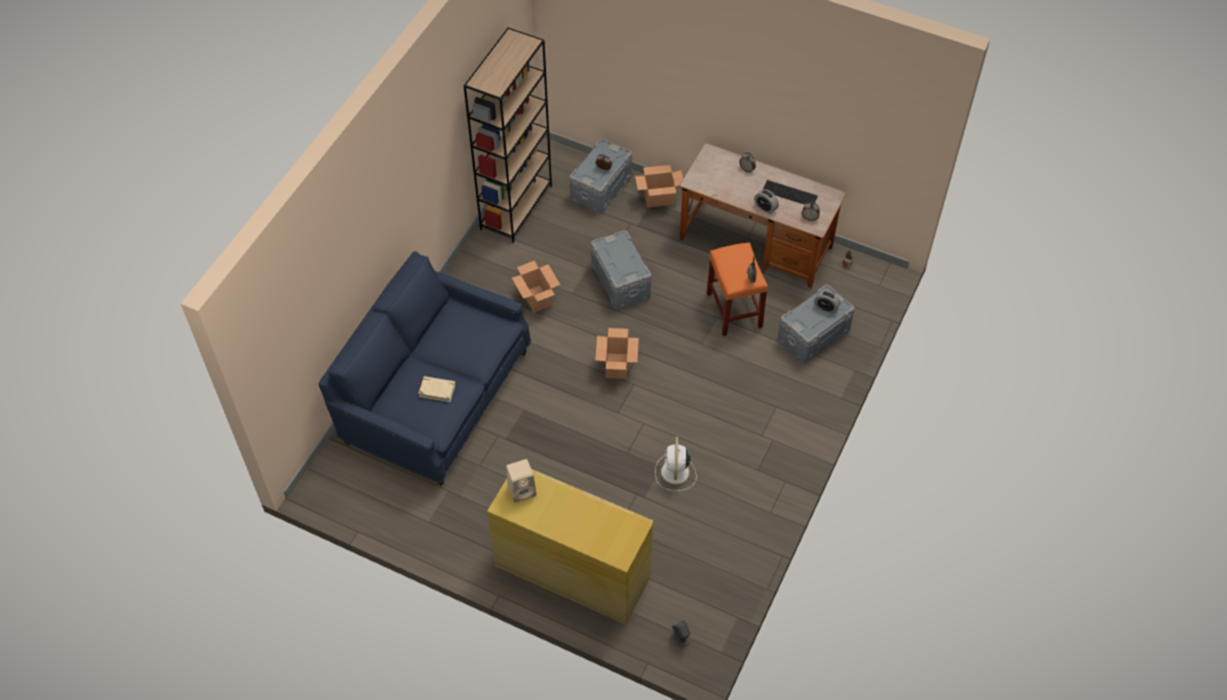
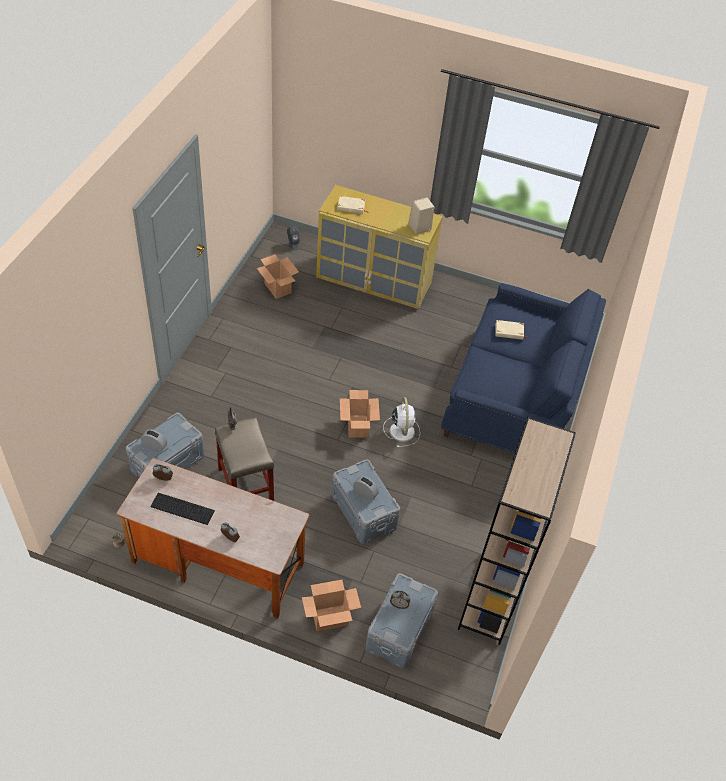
camera: 170 degrees right, 5 degrees down
cardboard box [512,261,560,313] -> cardboard box moved to [257,254,299,299]
white fan [655,437,696,491] -> white fan moved to [383,397,420,447]
orange stool [706,242,768,336] -> beige stool [215,417,274,501]
alarm clock [754,189,779,214] -> alarm clock moved to [353,476,379,501]
none -> beige book [337,196,367,214]

